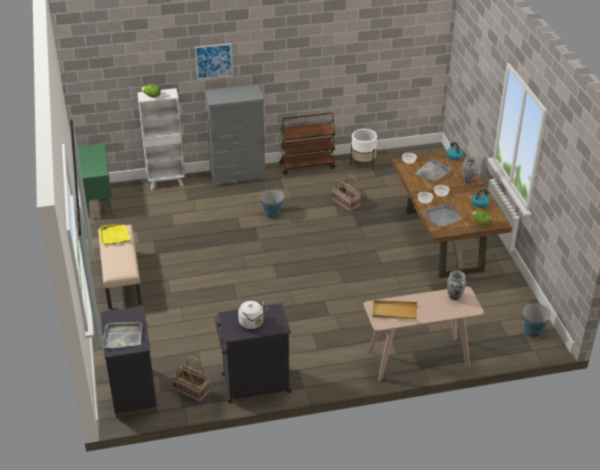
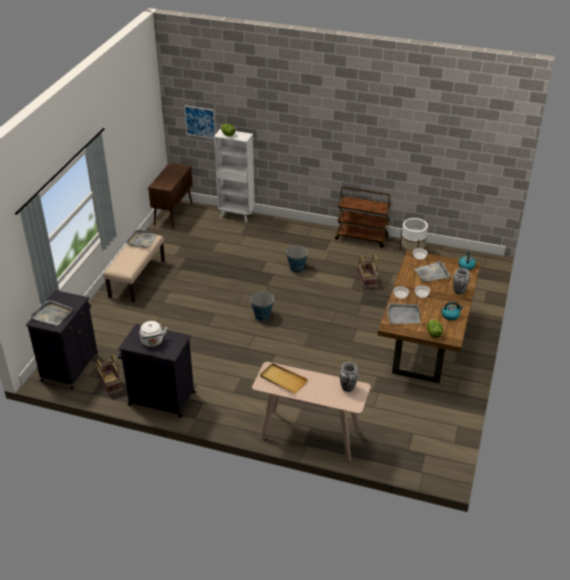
camera: 30 degrees right, 0 degrees up
green cabinet [77,143,113,217] -> brown cabinet [148,163,193,229]
yellow tray [99,224,131,245] -> grey tray [126,229,156,248]
picture [195,43,233,80] -> picture moved to [184,105,216,139]
grey dresser [204,85,265,187] -> none
bucket [521,303,551,338] -> bucket moved to [250,291,274,321]

